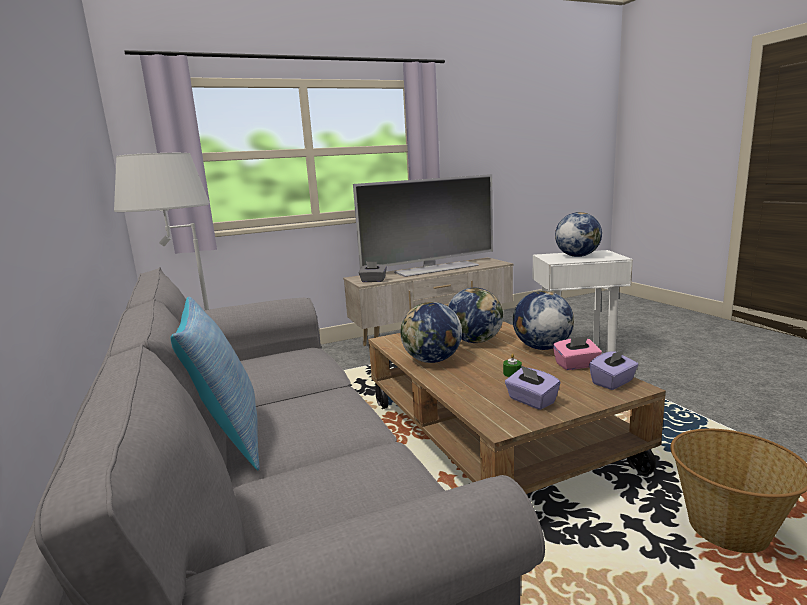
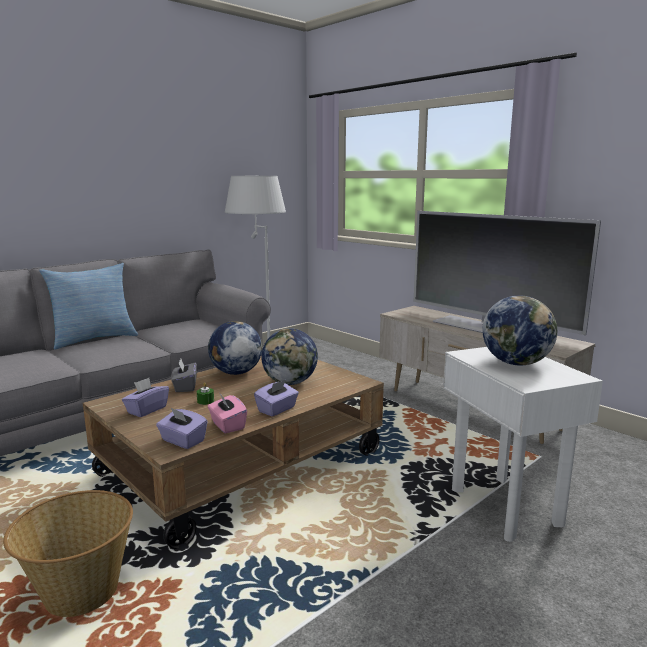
camera: 70 degrees right, 0 degrees up
grey tissue box [359,262,387,282] -> grey tissue box moved to [171,359,197,392]
globe [513,291,574,350] -> purple tissue box [254,380,299,416]

